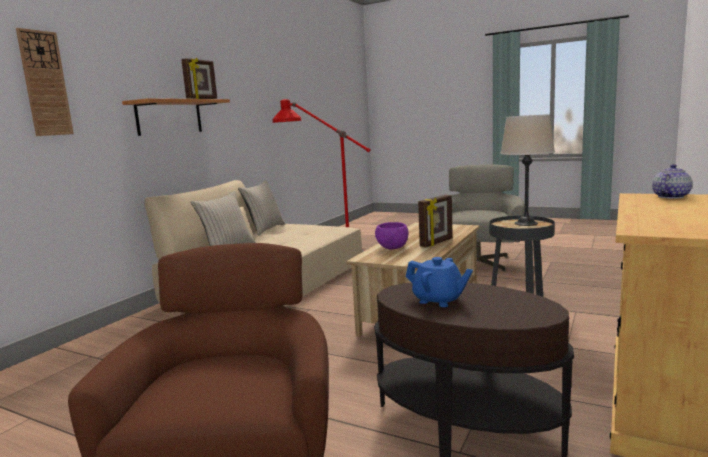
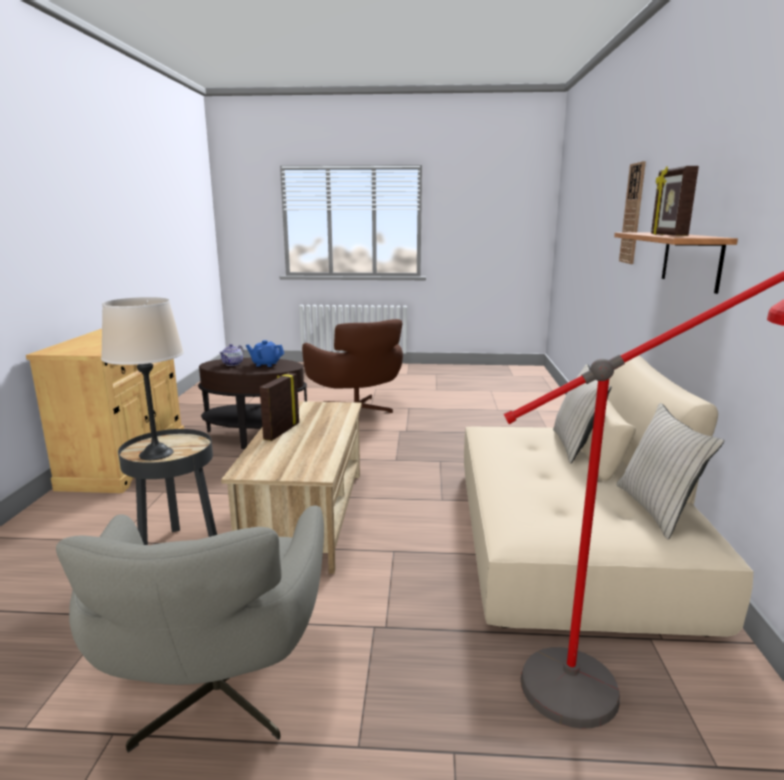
camera: 155 degrees right, 5 degrees up
purple bowl [375,222,408,249] -> none
teapot [652,164,692,199] -> teapot moved to [219,344,244,366]

